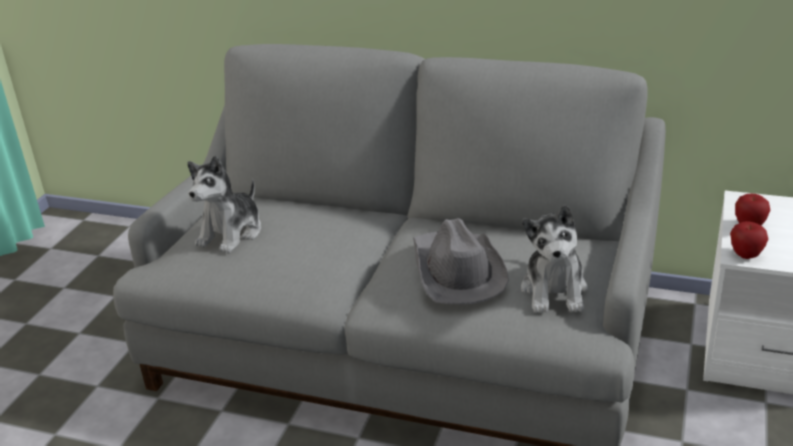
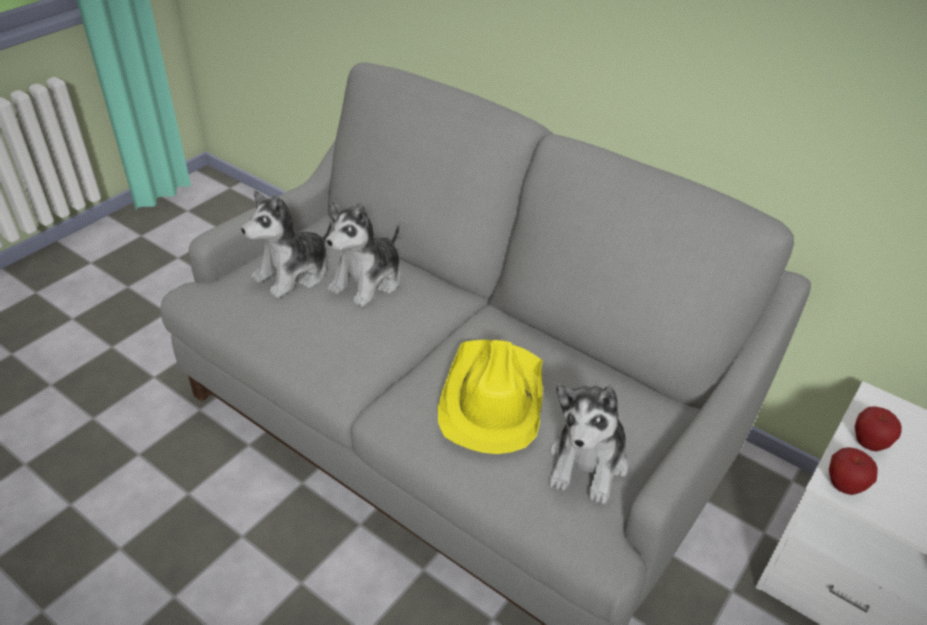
camera: 15 degrees right, 10 degrees up
grey hat [413,218,509,304] -> yellow hat [438,340,543,454]
none -> plush toy [326,201,401,307]

